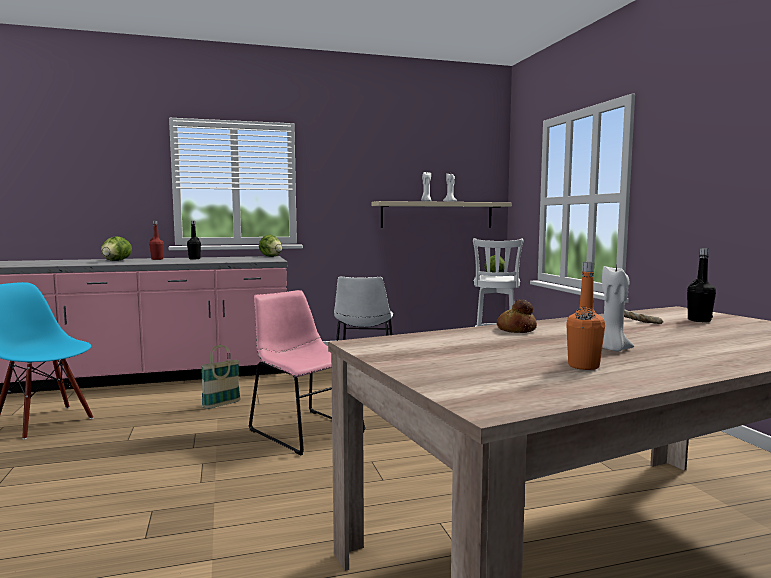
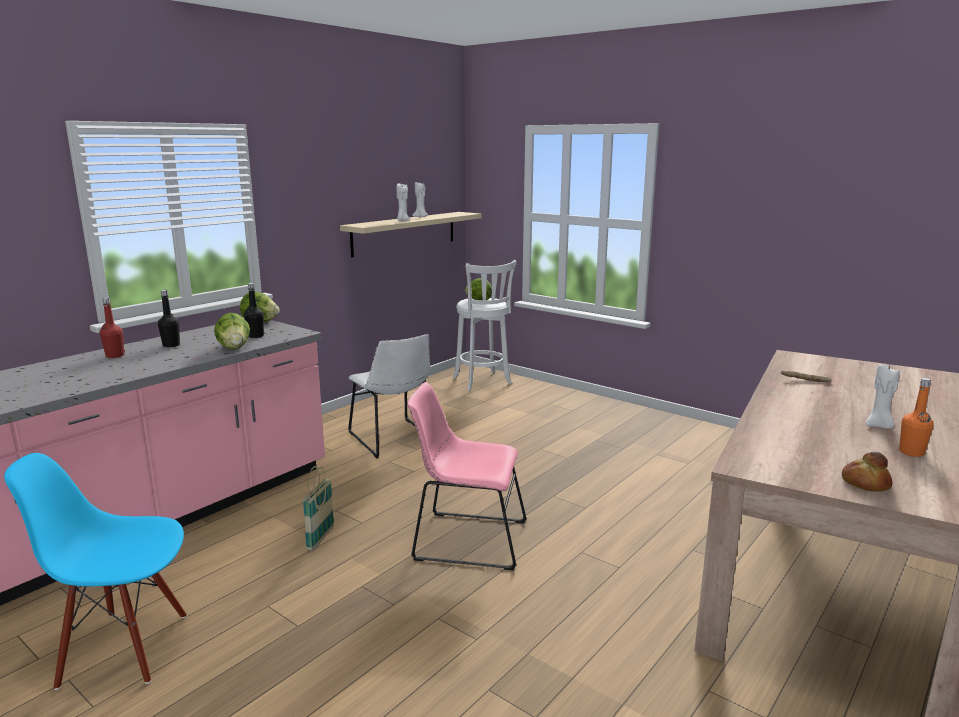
camera: 35 degrees left, 10 degrees up
lettuce [101,236,132,261] -> lettuce moved to [214,313,250,349]
bread [497,299,537,333] -> bread moved to [842,452,892,492]
black bottle [687,248,716,322] -> black bottle moved to [244,283,264,338]

